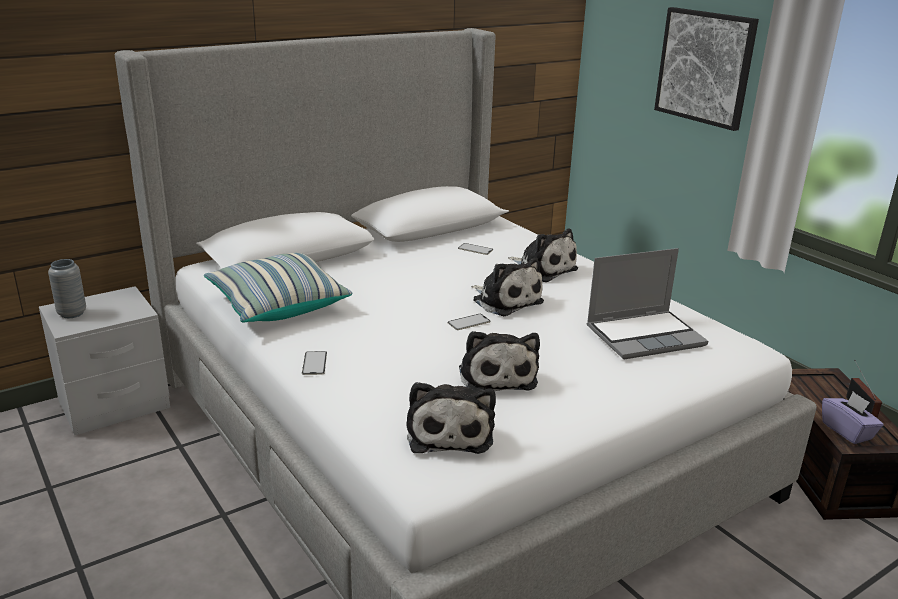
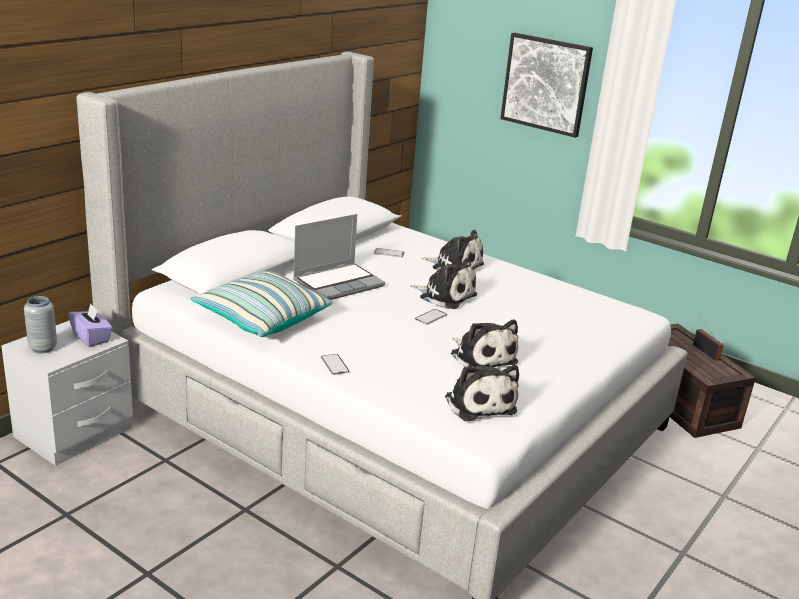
camera: 20 degrees left, 0 degrees up
laptop [587,248,708,360] -> laptop moved to [293,214,385,300]
purple tissue box [822,391,884,444] -> purple tissue box moved to [68,303,113,347]

